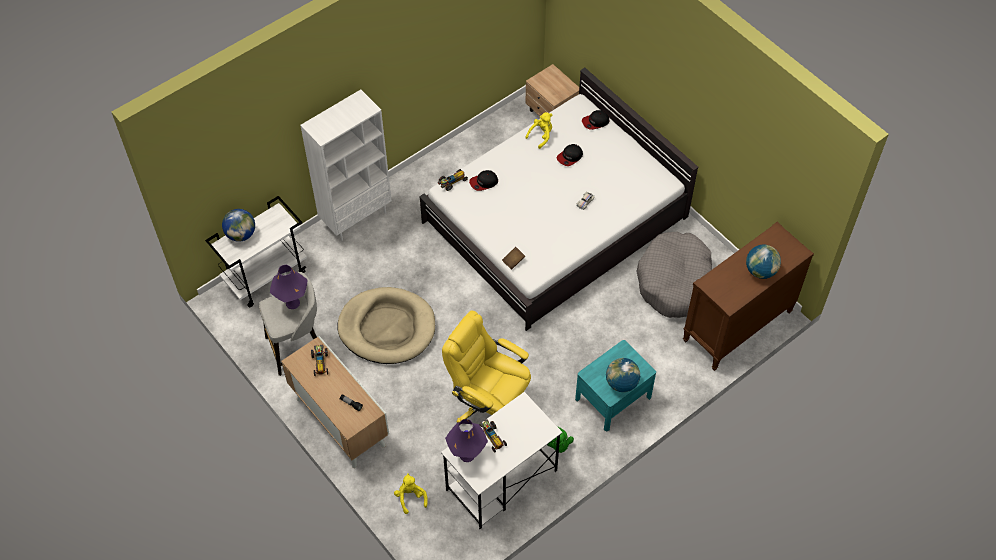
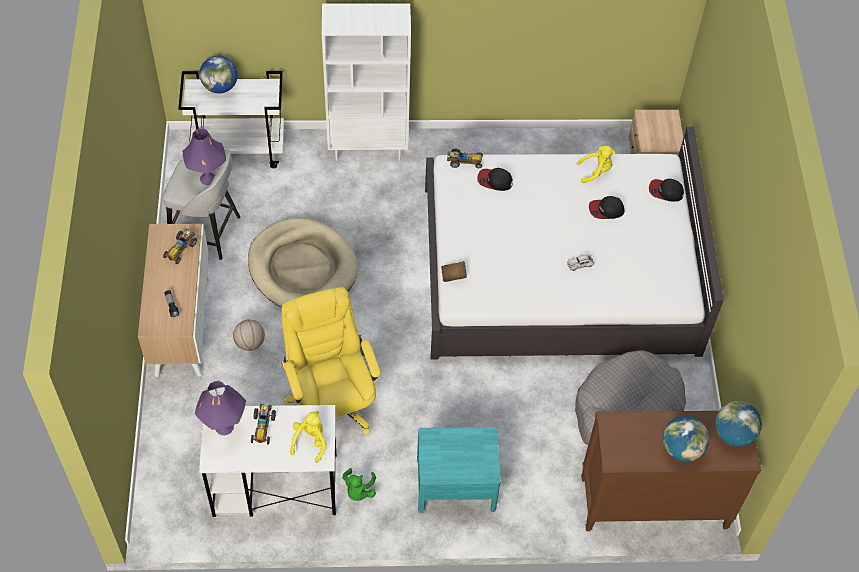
camera: 35 degrees right, 0 degrees up
yellow plush toy [394,473,428,514] -> yellow plush toy moved to [290,411,326,463]
globe [606,358,640,392] -> globe moved to [715,401,762,447]
none -> basketball [233,320,265,351]

